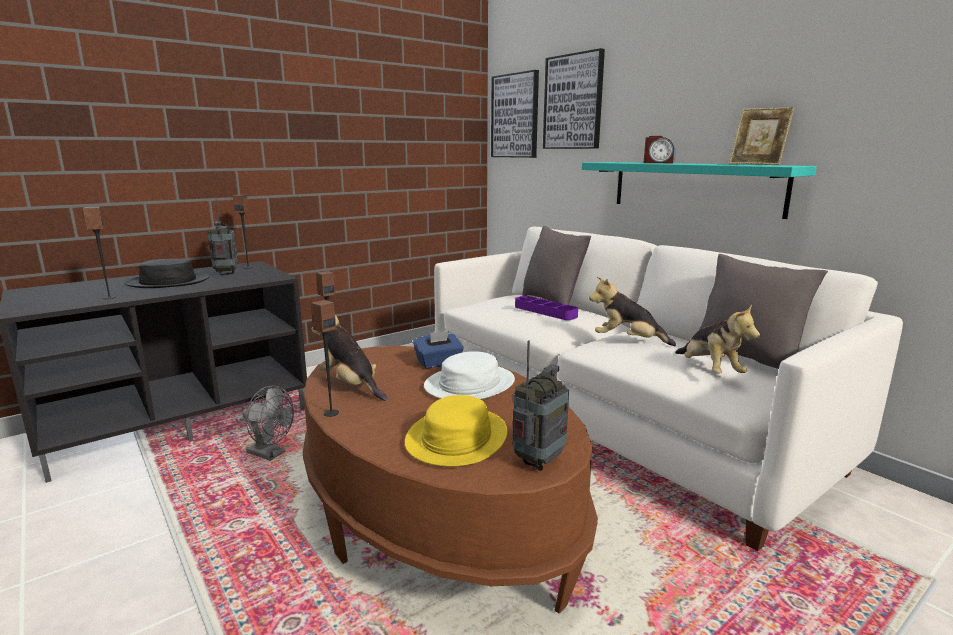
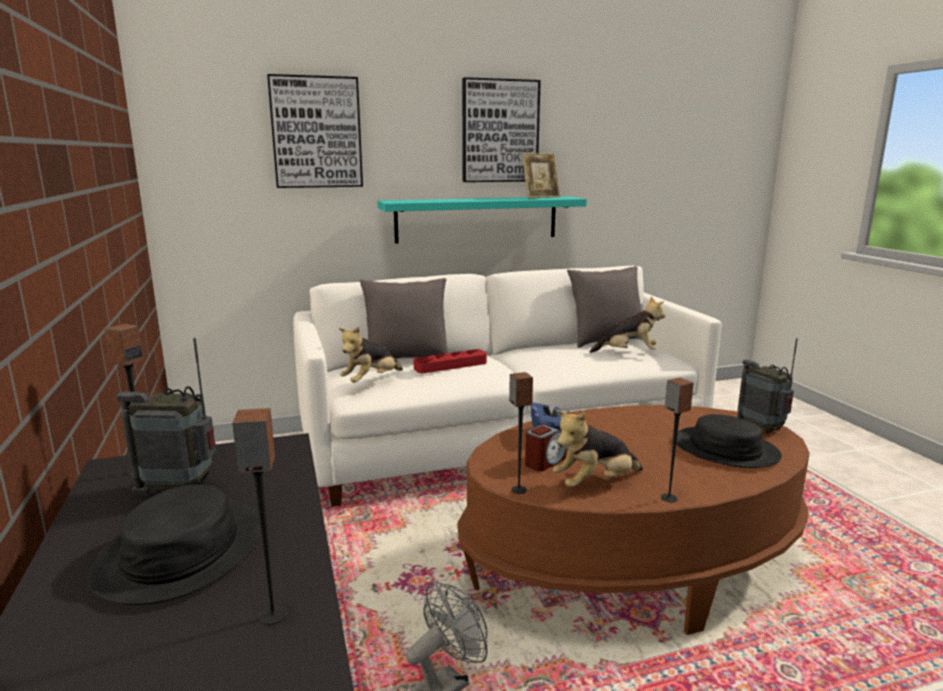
camera: 70 degrees left, 0 degrees up
yellow hat [405,395,507,467] -> black hat [676,414,782,468]
white hat [424,351,515,400] -> none
picture [491,70,539,158] -> picture moved to [462,77,541,182]
purple tray [515,296,578,320] -> red tray [413,349,487,373]
plush toy [589,277,676,346] -> plush toy moved to [339,326,403,383]
alarm clock [644,136,676,163] -> alarm clock moved to [525,425,567,471]

